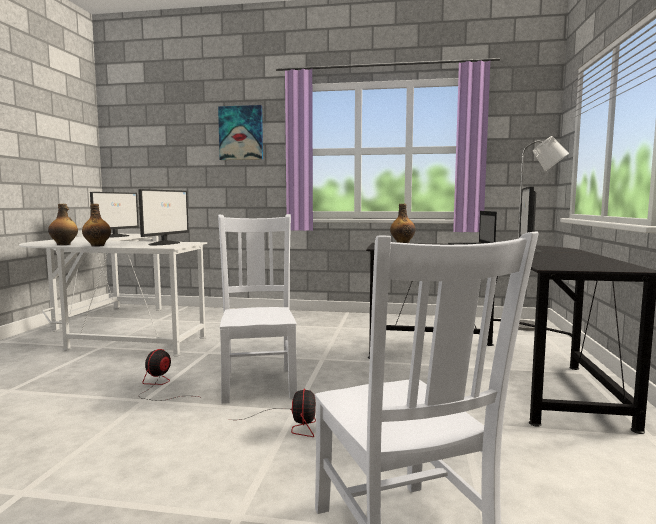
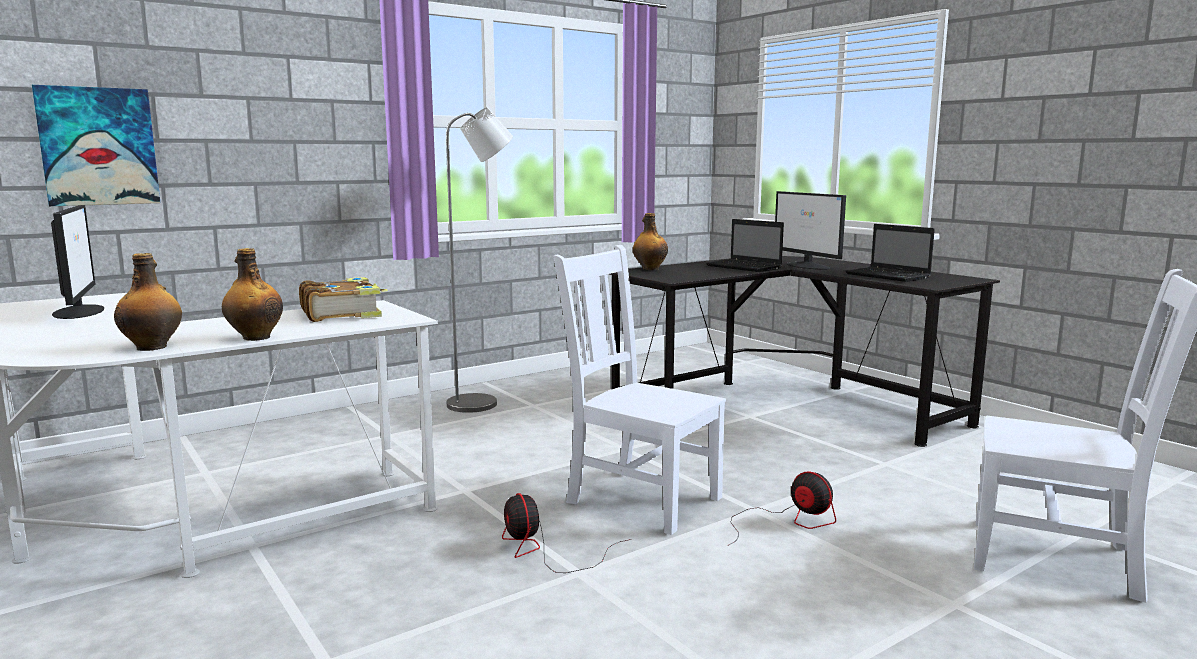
camera: 45 degrees left, 5 degrees up
monitor [138,189,189,245] -> book [299,277,388,322]
picture [218,105,263,160] -> picture moved to [32,85,160,206]
grey floor lamp [518,136,569,331] -> grey floor lamp moved to [446,107,513,413]
none -> laptop [845,224,935,282]

